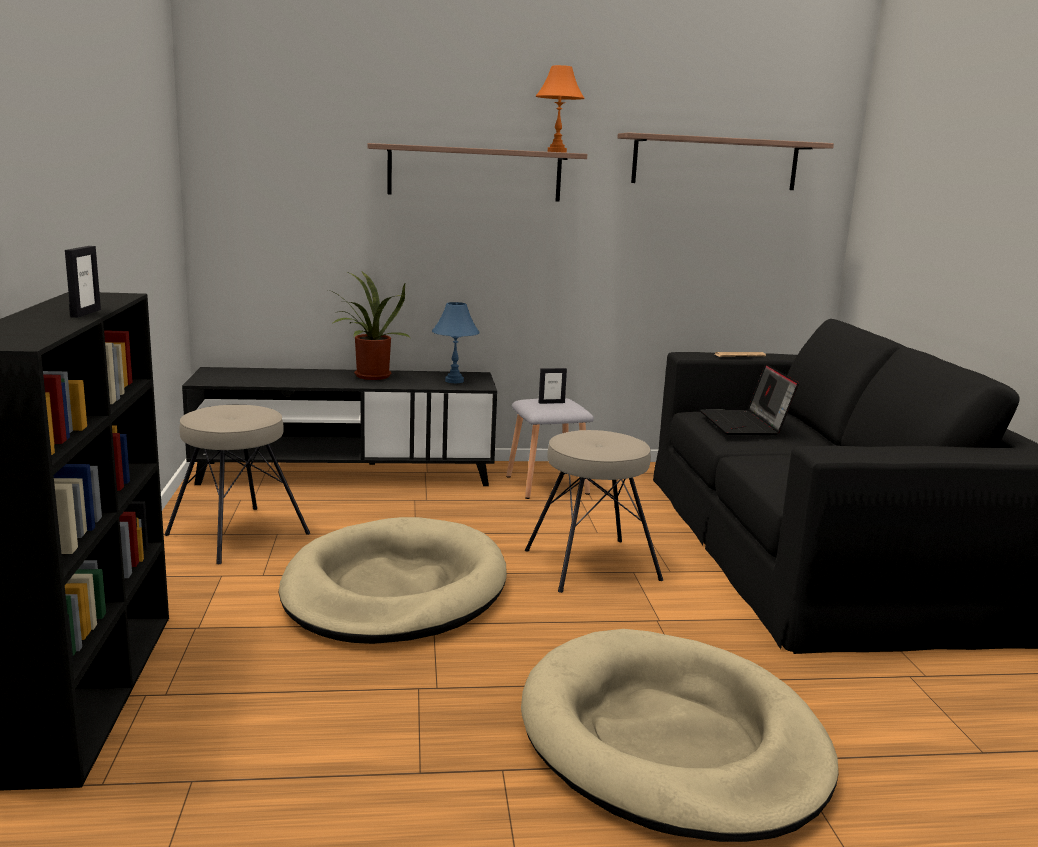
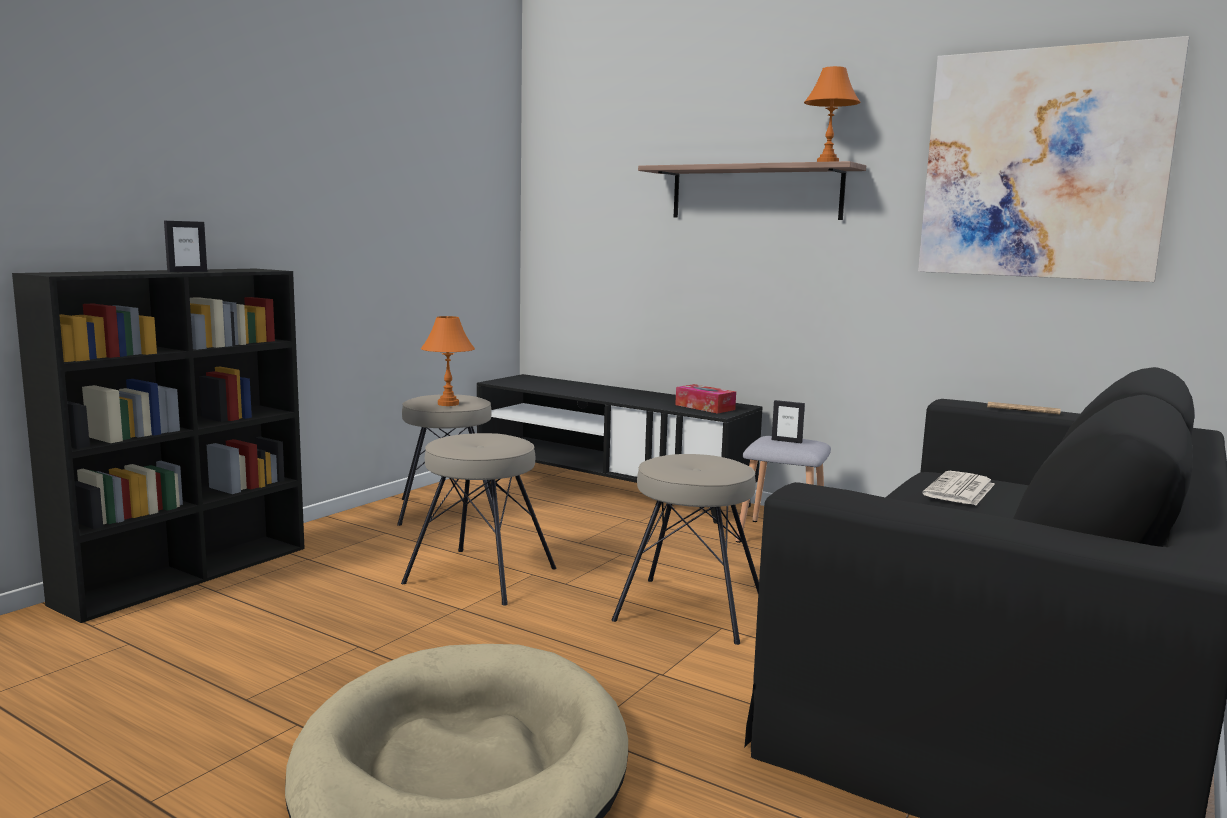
camera: 40 degrees right, 5 degrees down
beige dog bed [279,517,507,644] -> beige stool [401,433,556,606]
potted plant [328,270,409,380] -> none
blue table lamp [432,302,480,383] -> tissue box [675,384,736,414]
shelf [617,132,834,190] -> picture [918,36,1190,282]
laptop [700,364,799,435] -> newspaper [923,471,995,505]
none -> orange table lamp [421,316,475,406]

